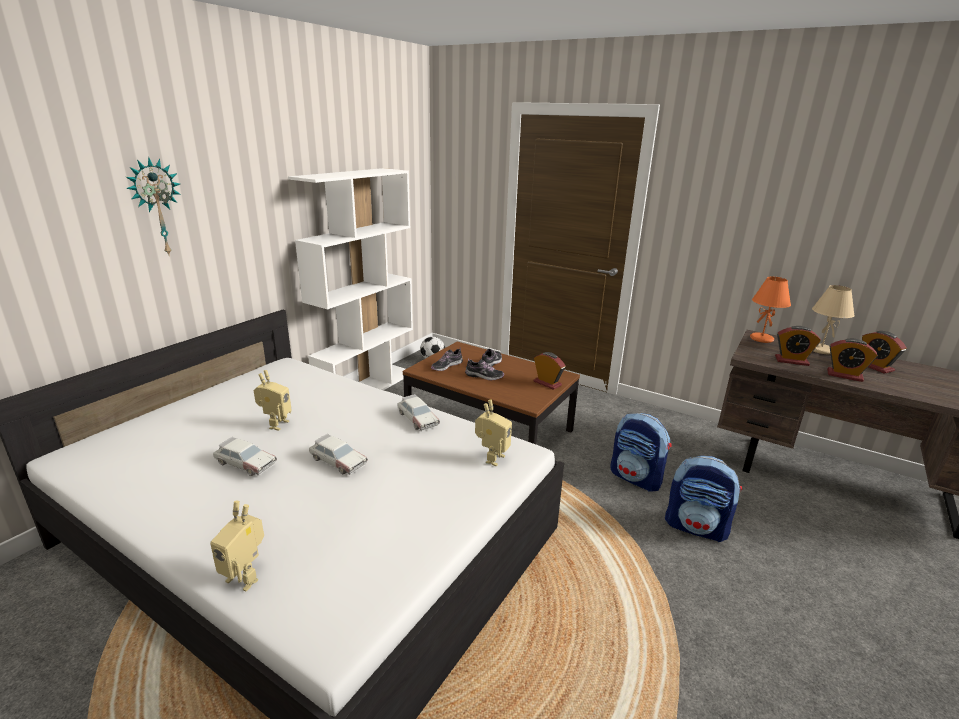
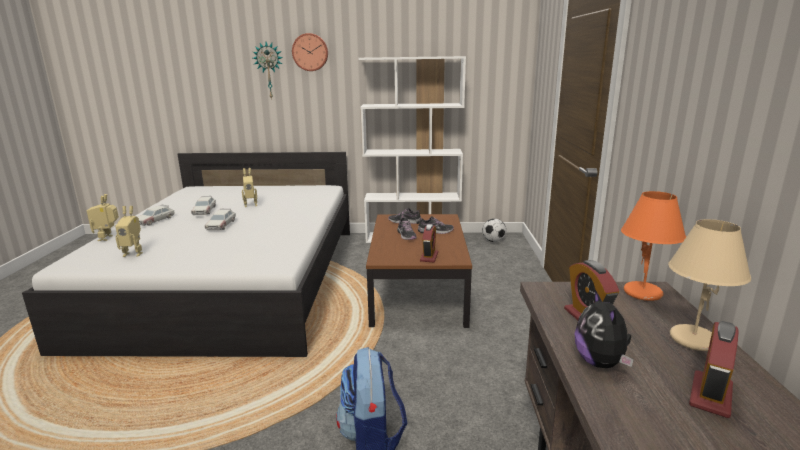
camera: 60 degrees right, 5 degrees down
toy car [397,394,440,431] -> toy car moved to [138,205,175,226]
toy robot [475,400,512,466] -> toy robot moved to [115,206,143,257]
backpack [610,413,672,492] -> none
alarm clock [827,339,877,382] -> plush toy [575,290,634,368]
none -> wall clock [292,33,328,71]

